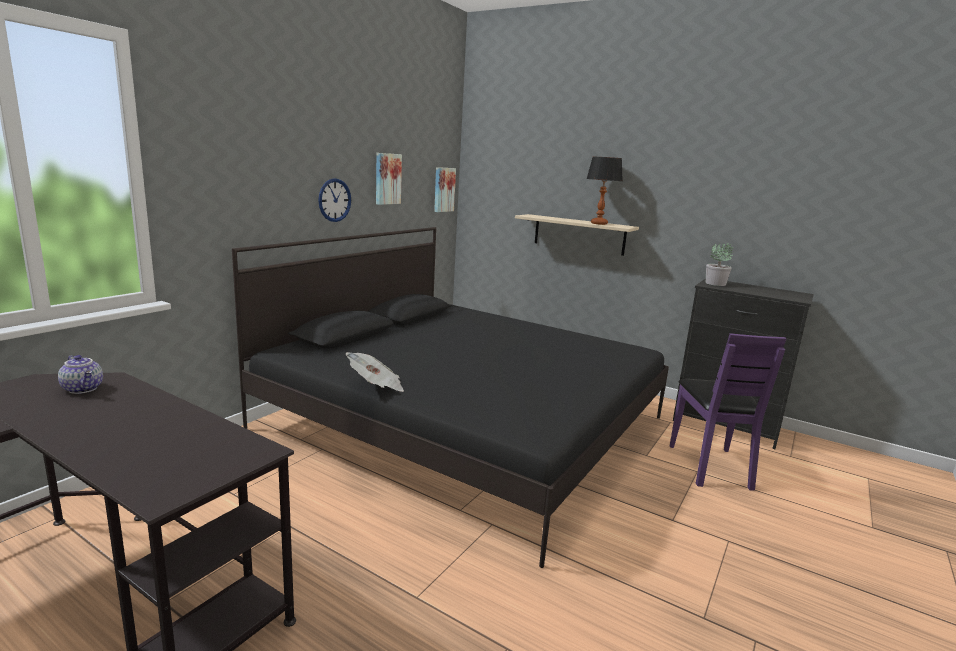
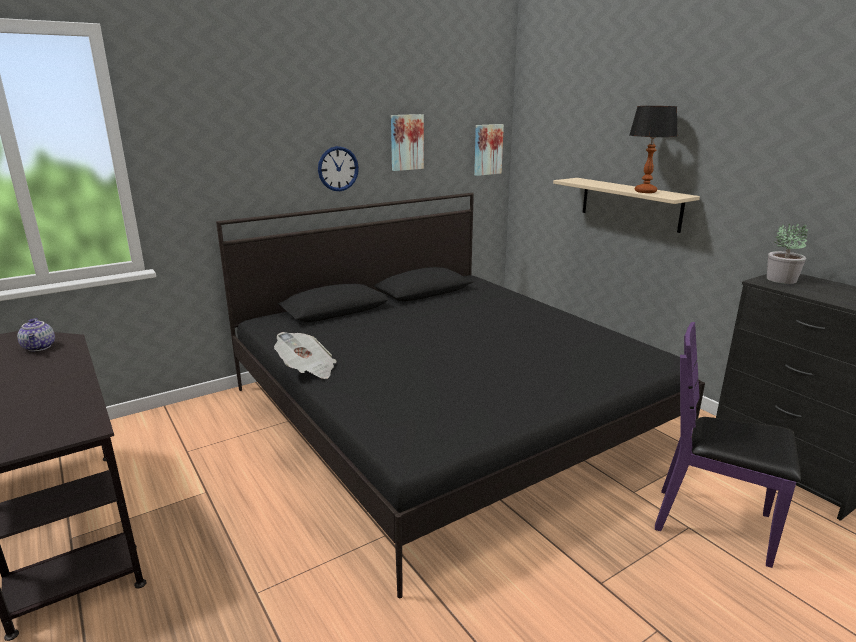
camera: 25 degrees right, 5 degrees up
purple chair [670,333,786,491] -> purple chair turned 90 degrees clockwise [655,322,801,568]

